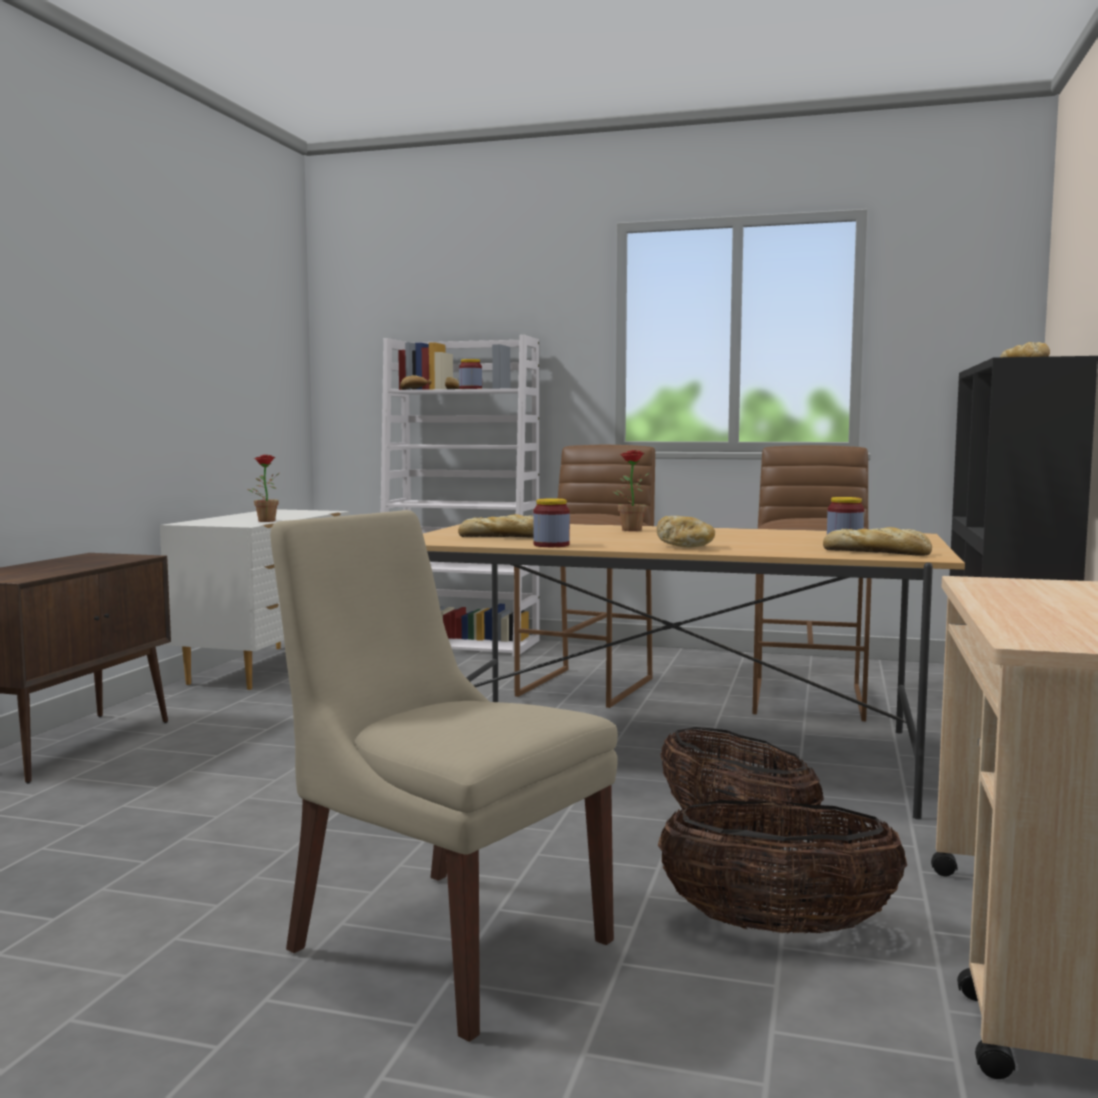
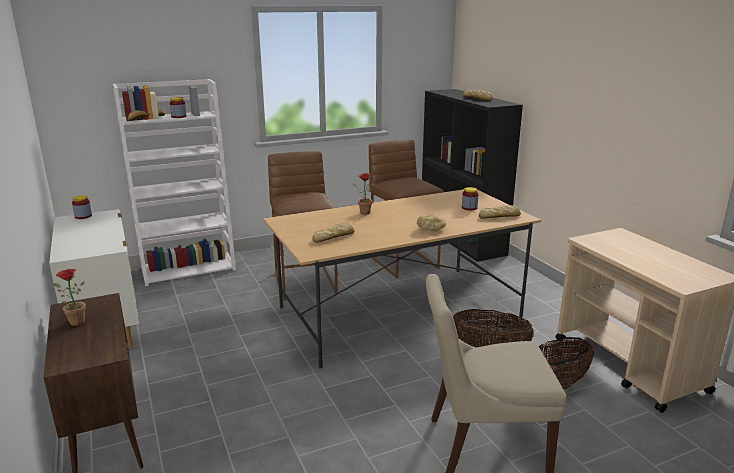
camera: 40 degrees left, 15 degrees up
potted plant [247,455,279,522] -> potted plant moved to [54,269,86,326]
jar [533,498,570,547] -> jar moved to [72,196,92,219]

